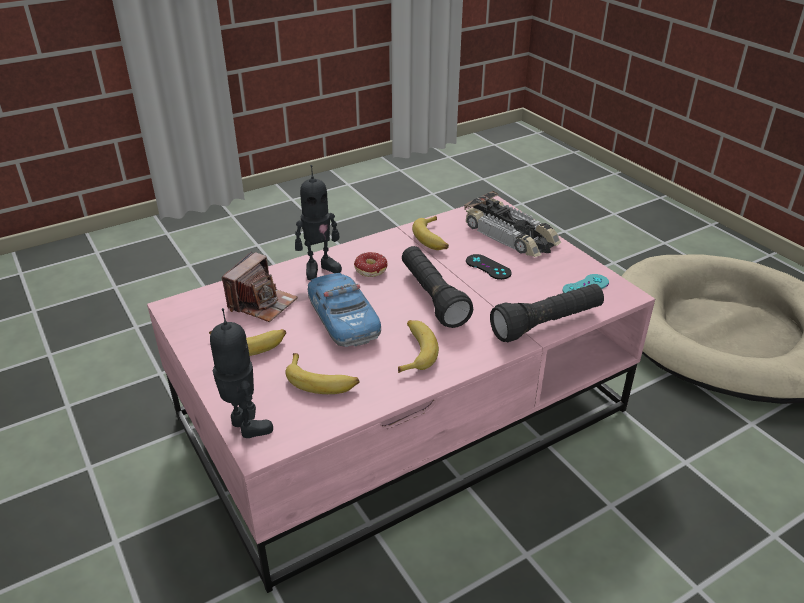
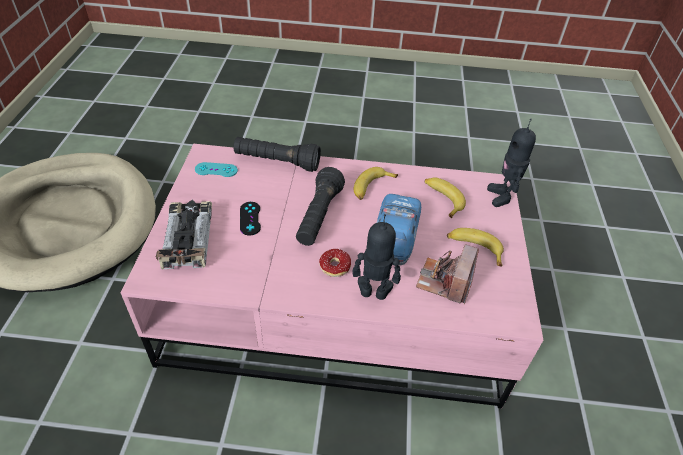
camera: 145 degrees left, 10 degrees up
camera [222,252,298,322] -> camera turned 45 degrees counterclockwise [416,244,479,304]
banana [412,216,449,250] -> none

